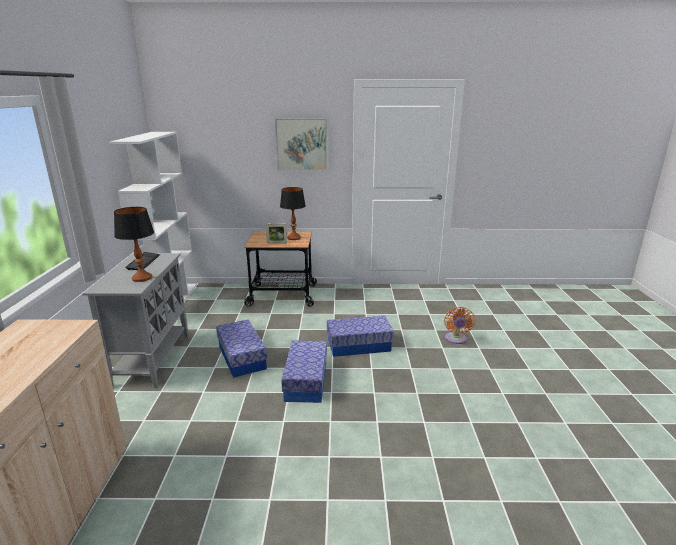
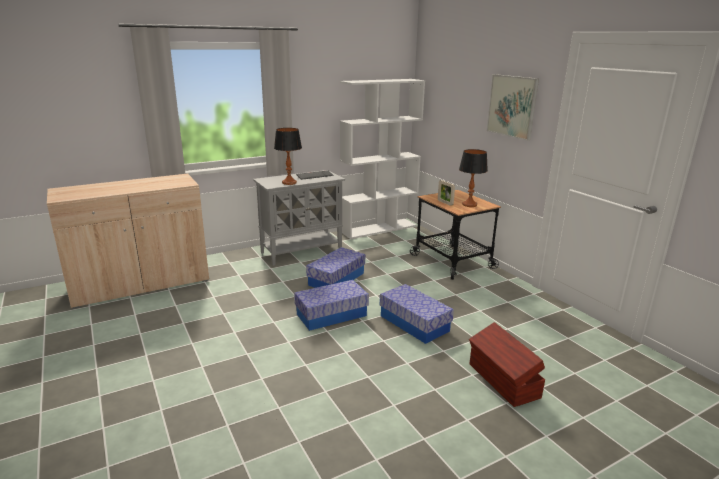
camera: 60 degrees right, 0 degrees up
orange fan [444,307,475,344] -> brown storage box [469,322,545,407]

